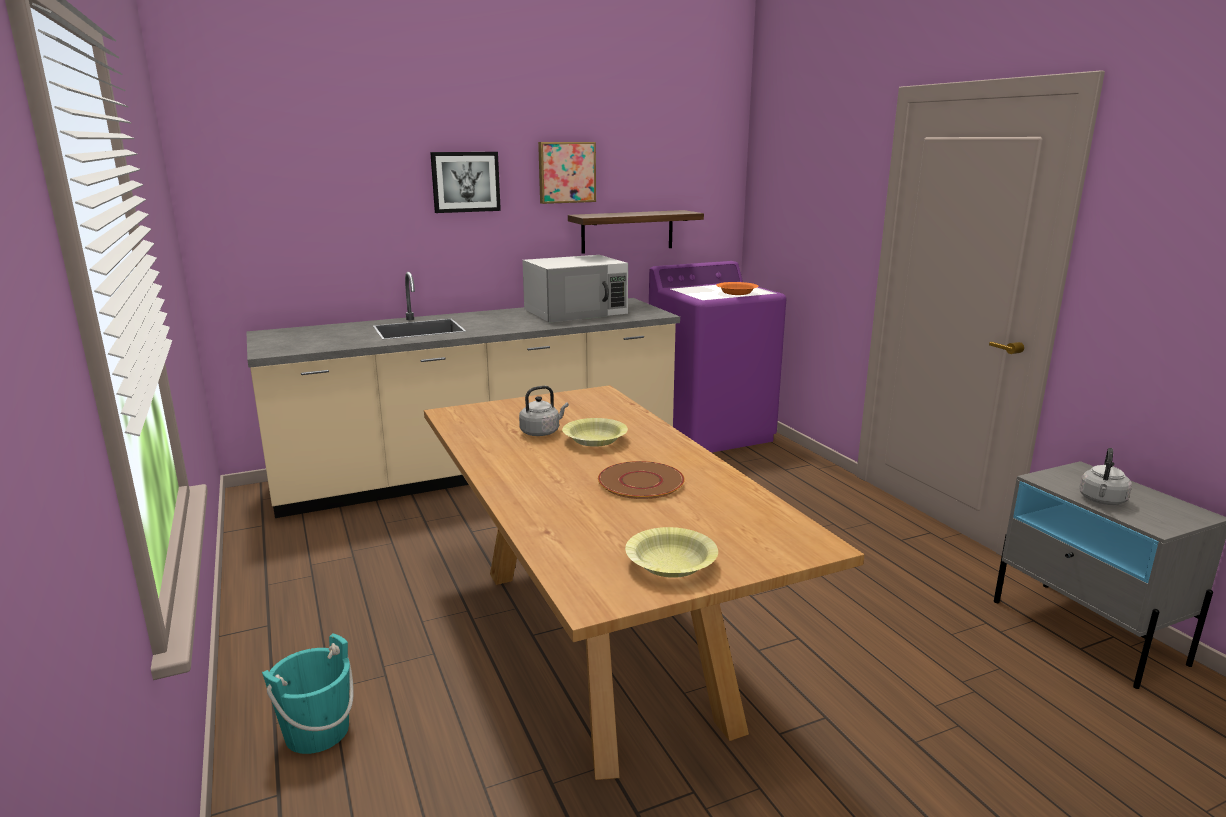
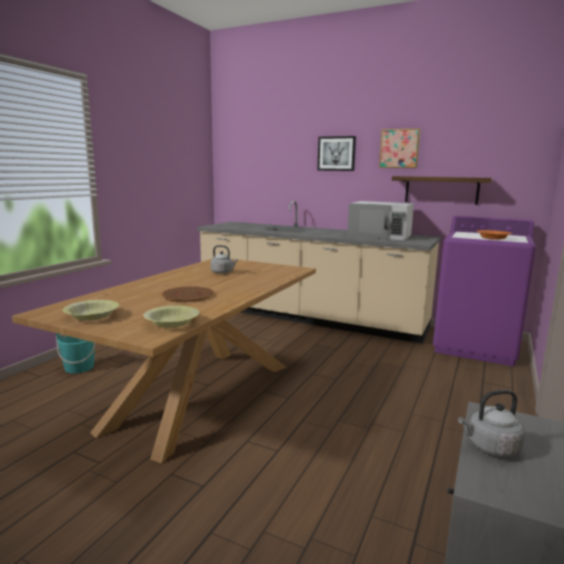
camera: 50 degrees right, 5 degrees down
yellow bowl [562,418,628,447] -> yellow bowl moved to [144,305,199,328]

